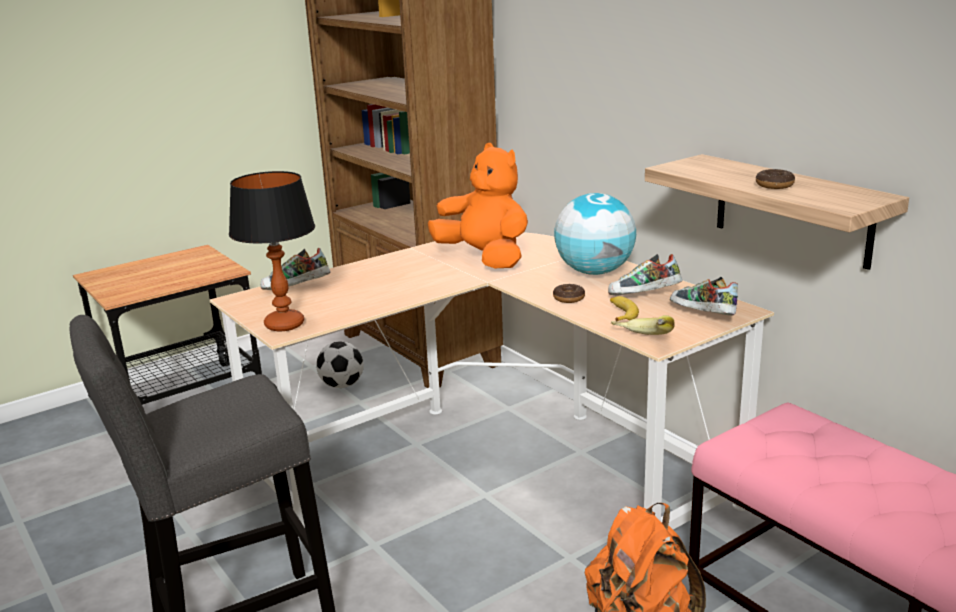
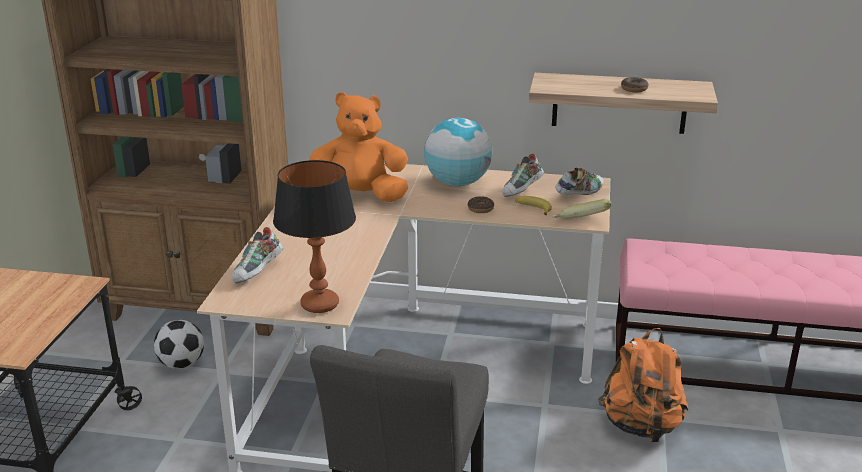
camera: 45 degrees left, 5 degrees up
shoe [670,277,738,316] -> shoe turned 135 degrees clockwise [555,168,603,195]

